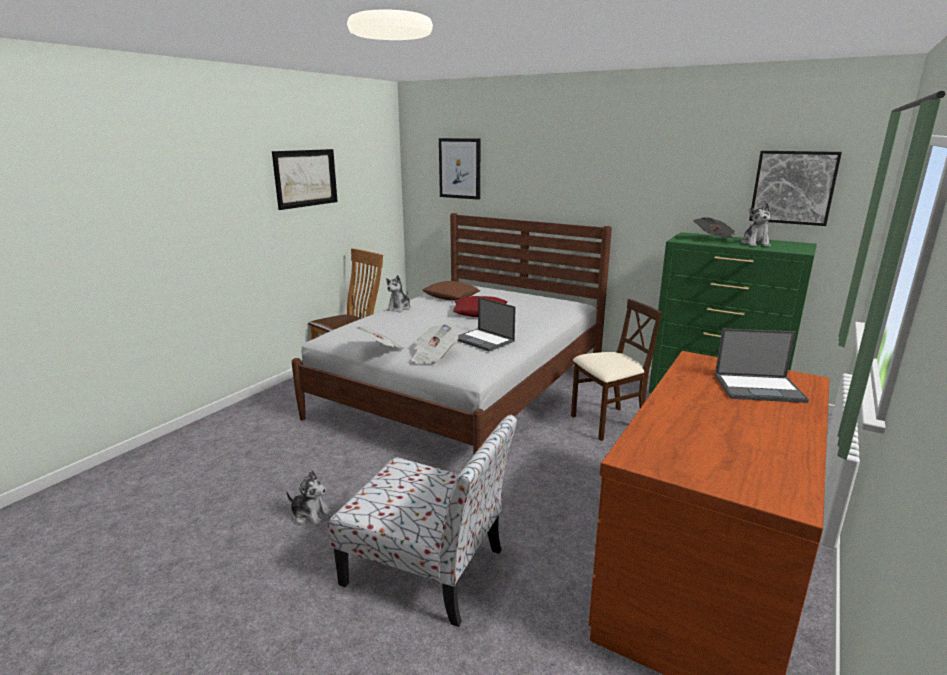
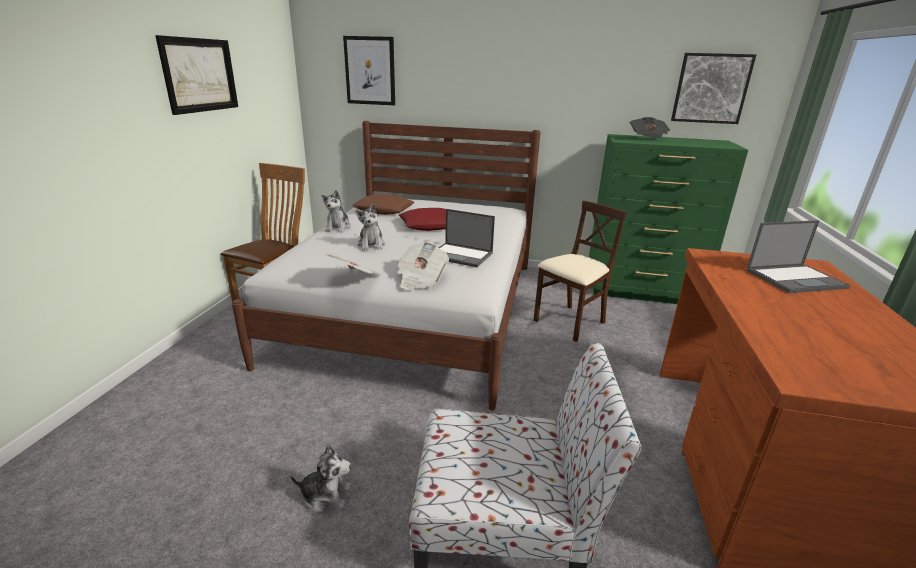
camera: 20 degrees left, 5 degrees up
plush toy [741,203,771,247] -> plush toy moved to [355,204,385,251]

